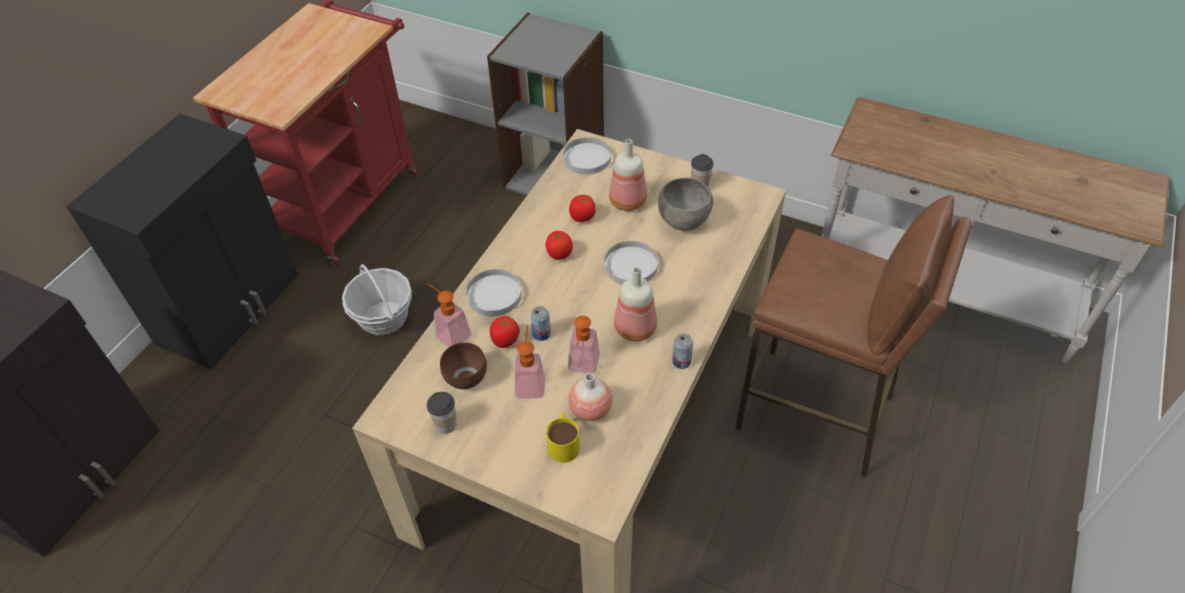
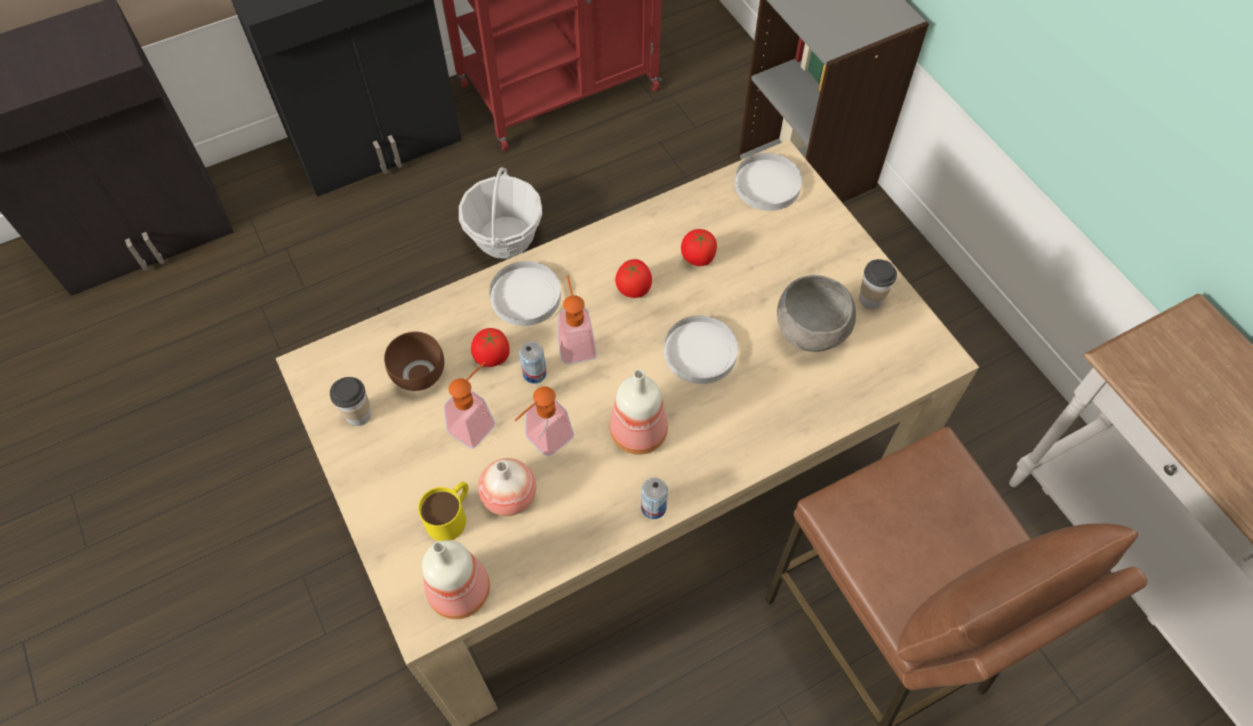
camera: 35 degrees right, 10 degrees up
soap dispenser [427,283,472,348] -> soap dispenser moved to [557,275,597,364]
bottle [609,139,647,211] -> bottle moved to [422,540,490,619]

